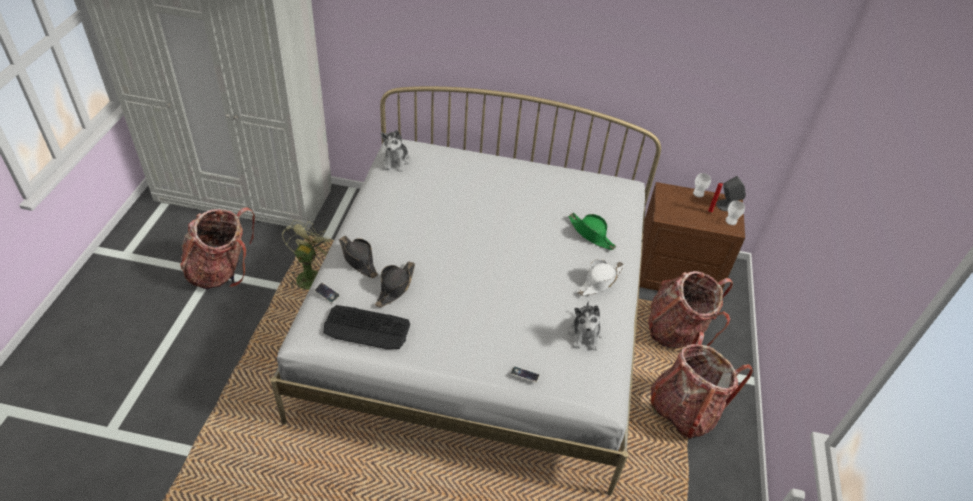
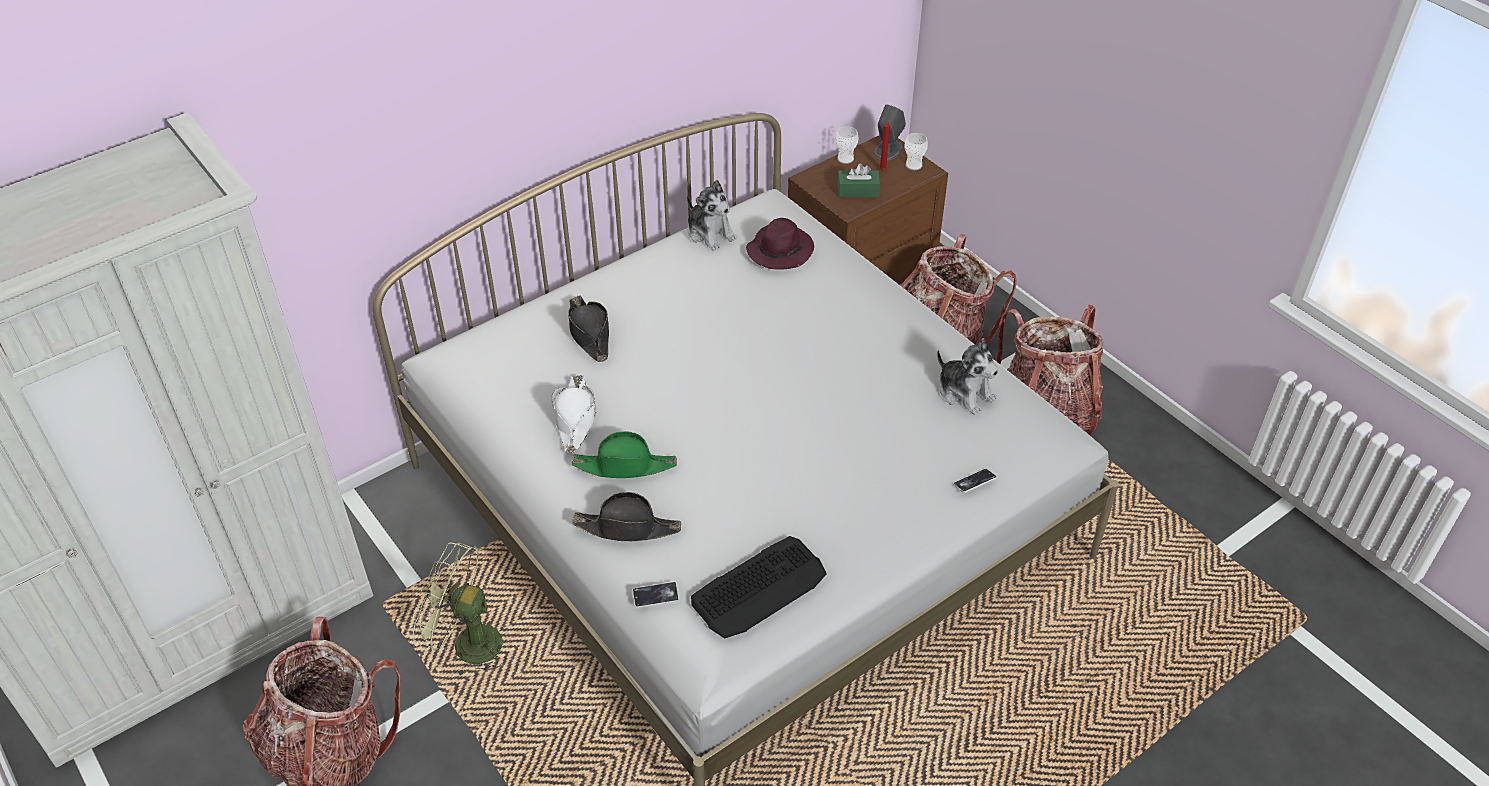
camera: 45 degrees left, 0 degrees up
green fan [282,220,334,289] -> green fan turned 45 degrees counterclockwise [412,543,503,678]
black hat [375,261,415,307] -> black hat moved to [568,295,609,362]
plush toy [381,130,410,172] -> plush toy moved to [687,180,737,251]
green hat [568,213,616,250] -> green hat moved to [572,431,677,478]
white hat [577,259,624,296] -> white hat moved to [551,375,596,453]
none -> purple hat [746,218,814,270]
none -> green tissue box [837,164,880,197]

